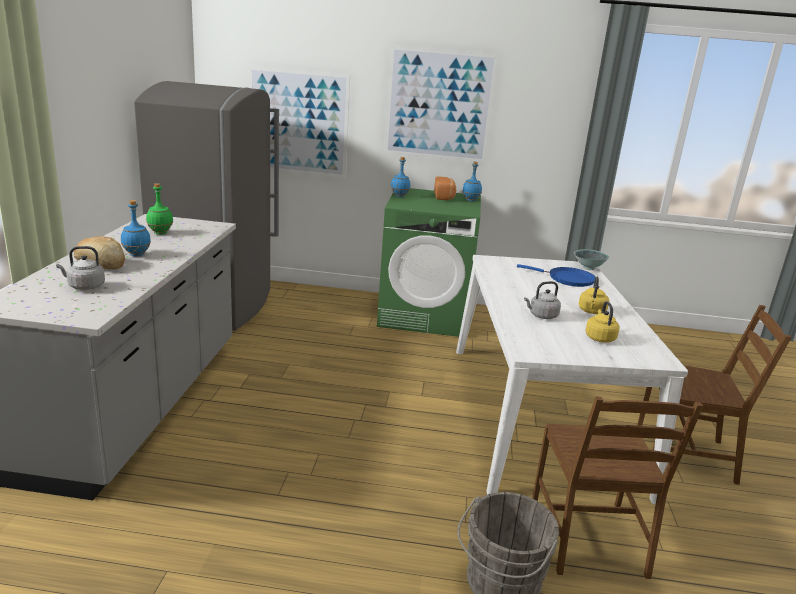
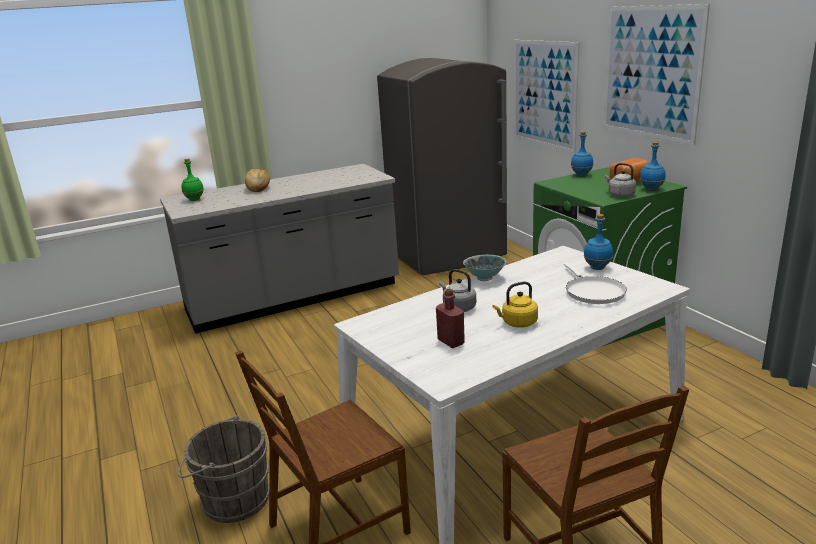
camera: 60 degrees right, 0 degrees up
grey kettle [56,246,105,290] -> grey kettle moved to [605,163,636,197]
blue bottle [121,200,151,257] -> blue bottle moved to [584,214,613,270]
green bottle [146,183,173,235] -> green bottle moved to [181,159,204,201]
blue frying pan [517,264,595,287] -> white frying pan [564,263,627,304]
bowl [574,249,609,270] -> bowl moved to [463,255,506,281]
yellow kettle [585,301,620,343] -> red bottle [436,289,465,348]

